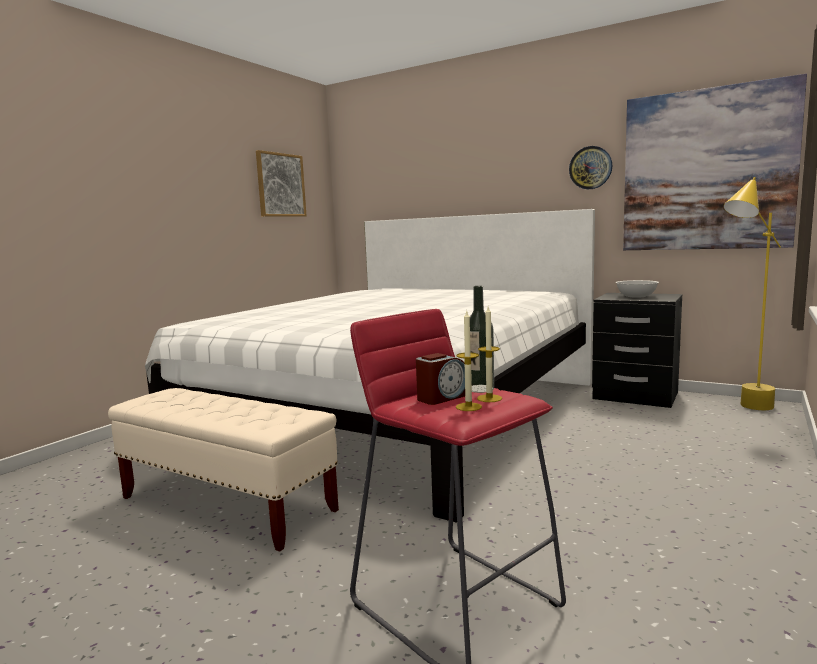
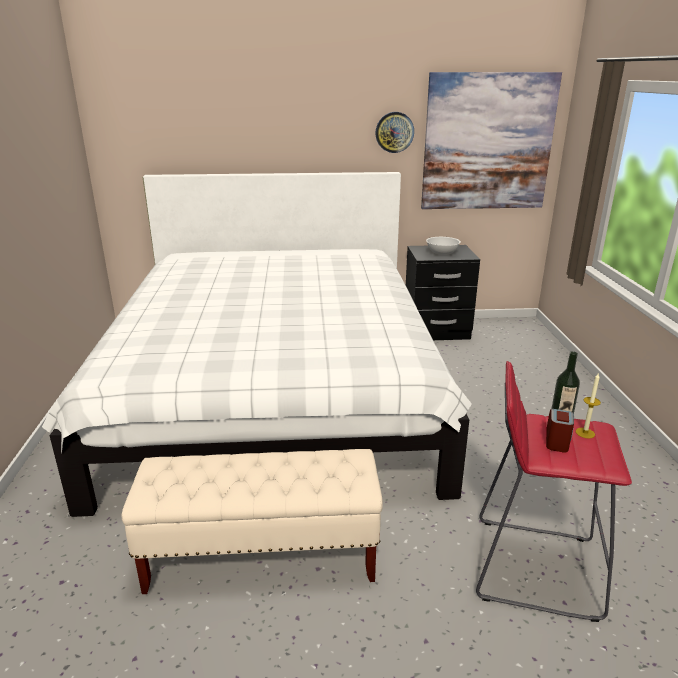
camera: 35 degrees left, 15 degrees up
picture [256,150,307,217] -> none
candle [456,311,482,411] -> none
yellow floor lamp [724,177,781,410] -> none

